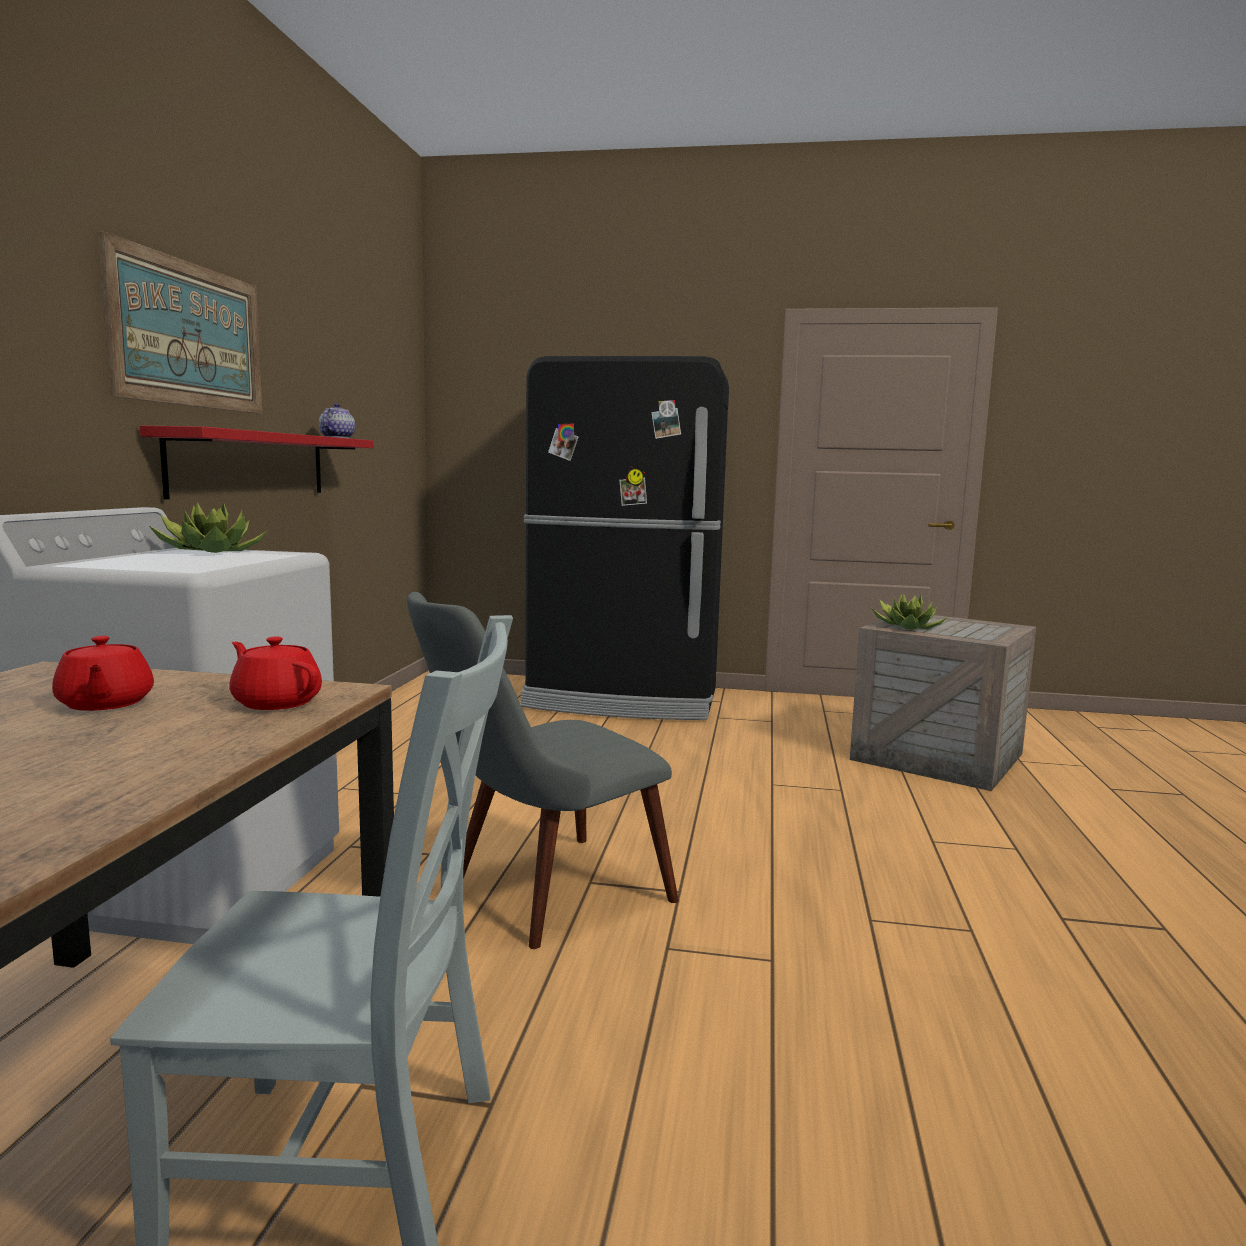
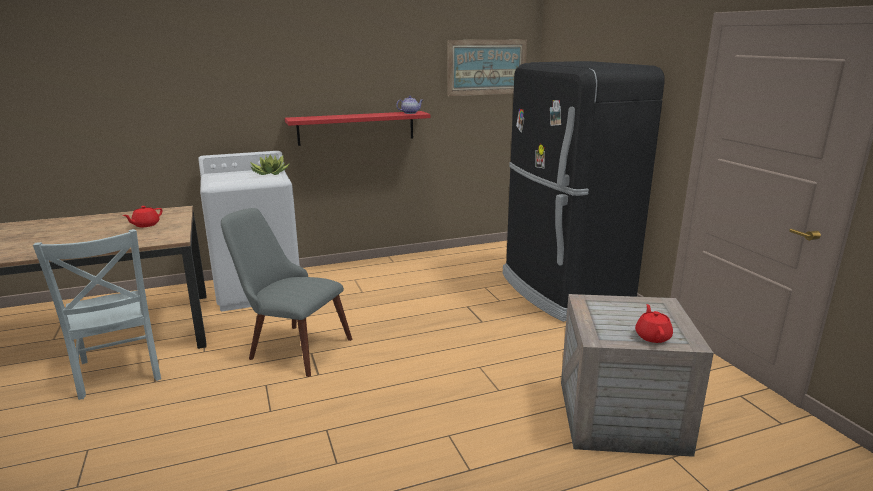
camera: 60 degrees right, 10 degrees up
picture [98,231,262,414] -> picture moved to [447,40,527,96]
red teapot [229,637,322,710] -> red teapot moved to [635,304,673,343]
potted plant [871,593,947,630] -> none

